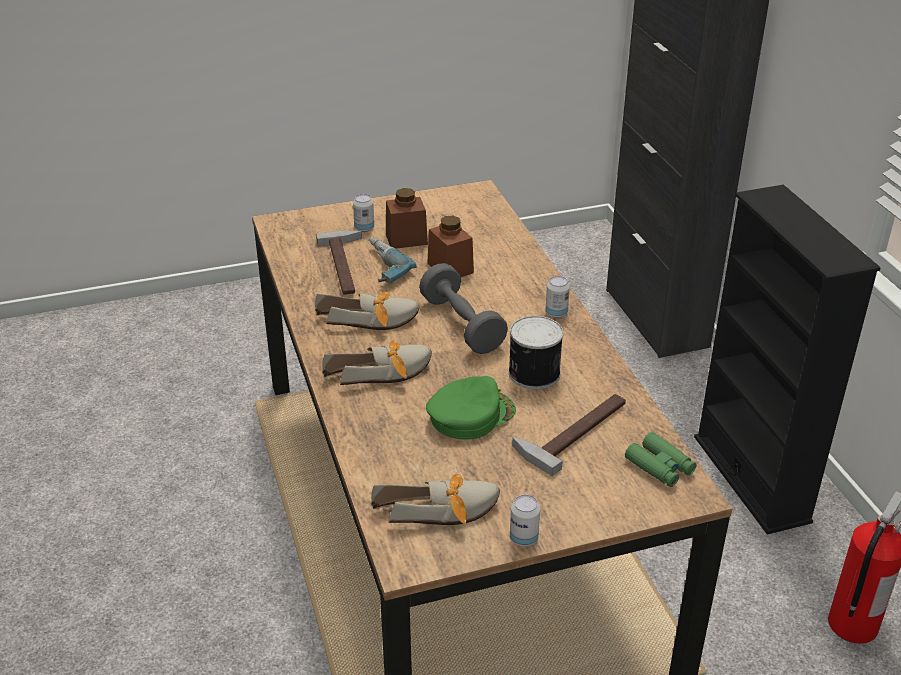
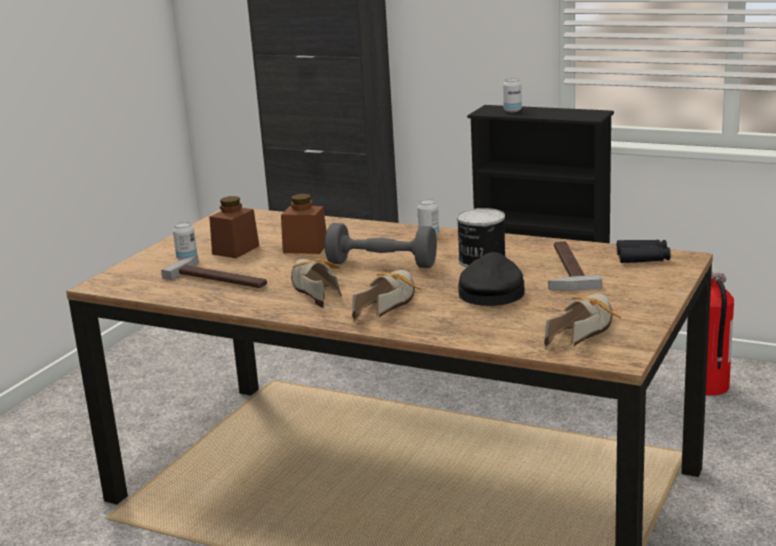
camera: 45 degrees left, 15 degrees down
shoe [315,292,419,330] -> shoe turned 60 degrees counterclockwise [291,258,342,308]
power drill [369,237,416,283] -> none
green cap [426,376,516,440] -> black cap [458,252,525,306]
can [510,495,540,547] -> can moved to [503,78,522,112]
green binoculars [625,432,697,487] -> black binoculars [617,240,671,263]

